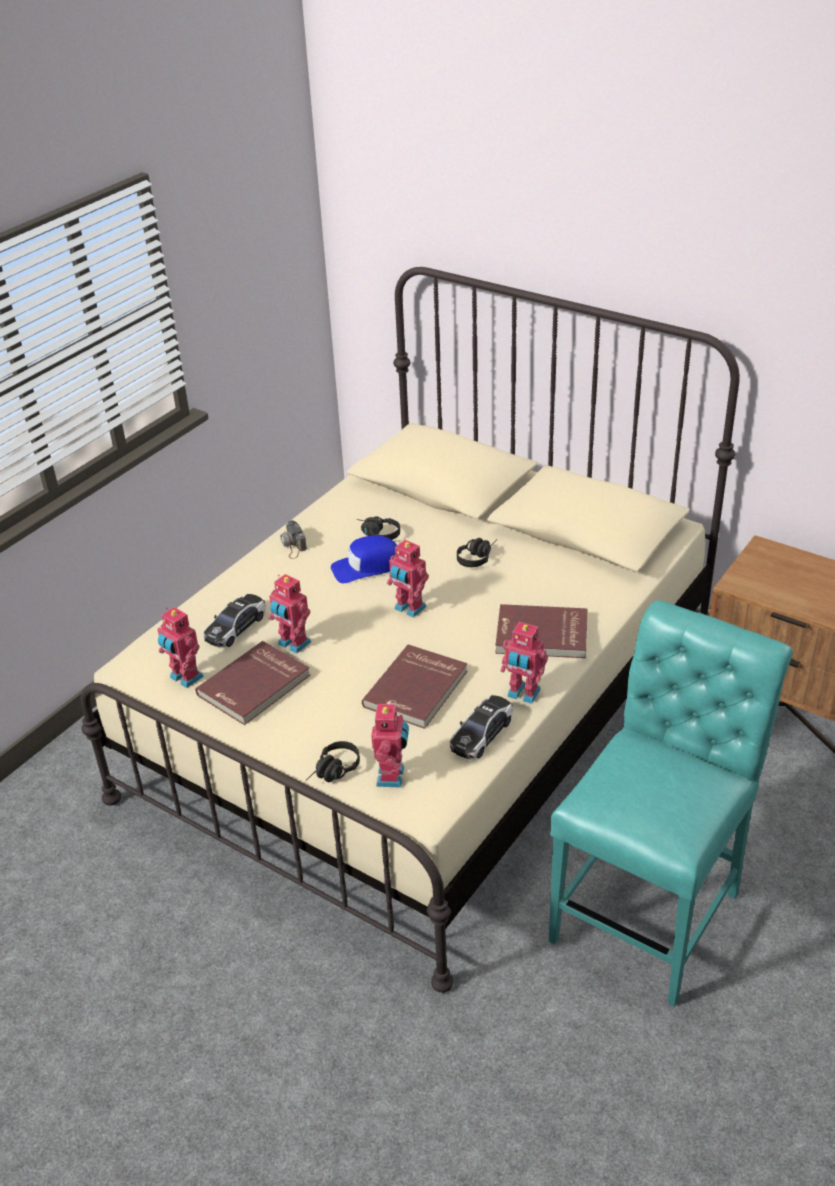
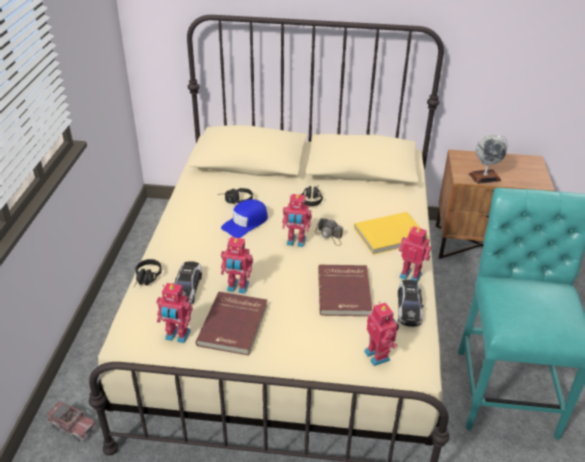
camera: 30 degrees left, 0 degrees up
camera [280,520,307,559] -> camera moved to [315,218,343,246]
black headphones [306,741,360,782] -> black headphones moved to [133,259,162,288]
red book [495,604,587,658] -> yellow book [354,212,428,255]
toy robot [501,622,548,704] -> toy robot turned 150 degrees counterclockwise [399,226,431,282]
none -> toy truck [46,401,97,441]
none -> globe [469,134,508,184]

